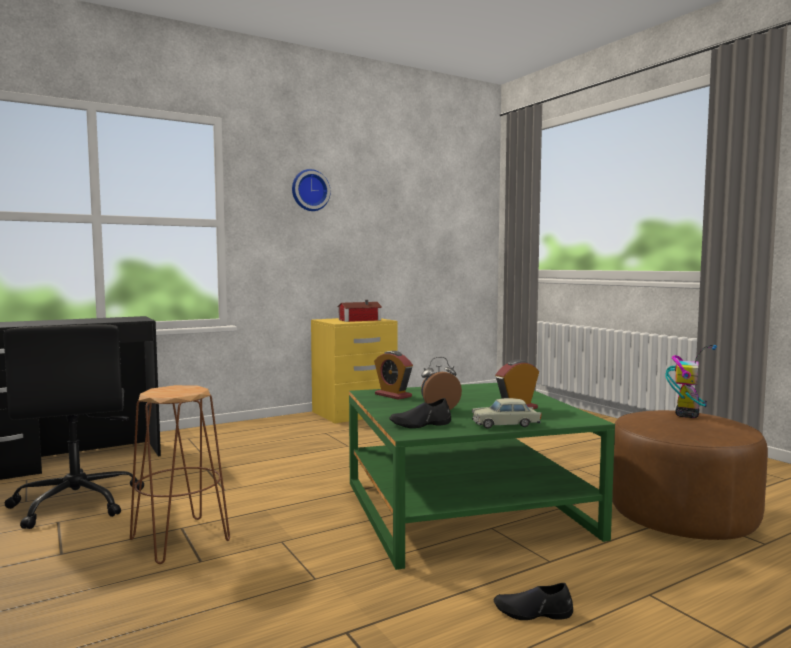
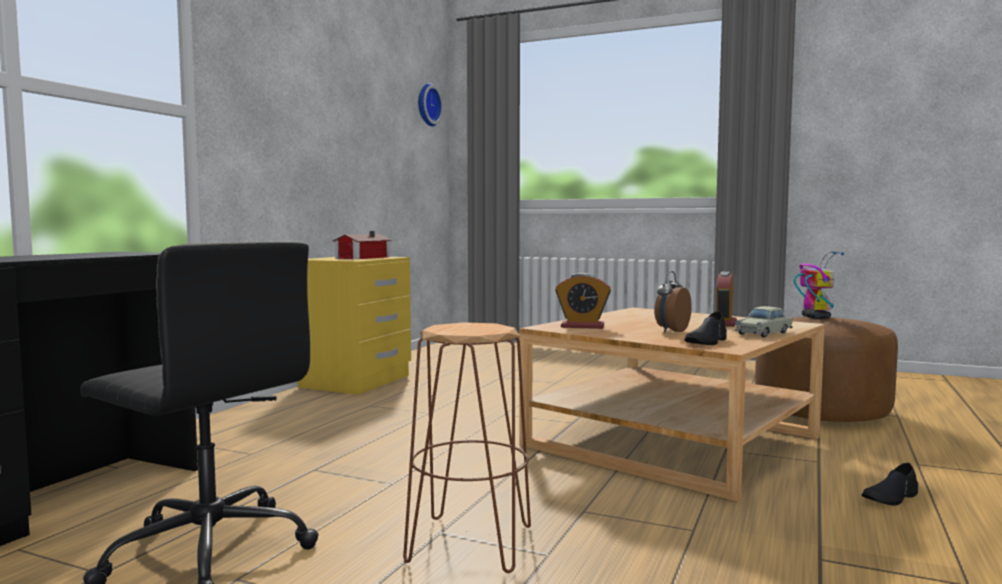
camera: 35 degrees left, 0 degrees up
wall clock [292,169,331,211] -> wall clock moved to [418,83,443,126]
green coffee table [349,383,615,570] -> beige coffee table [519,308,824,501]

